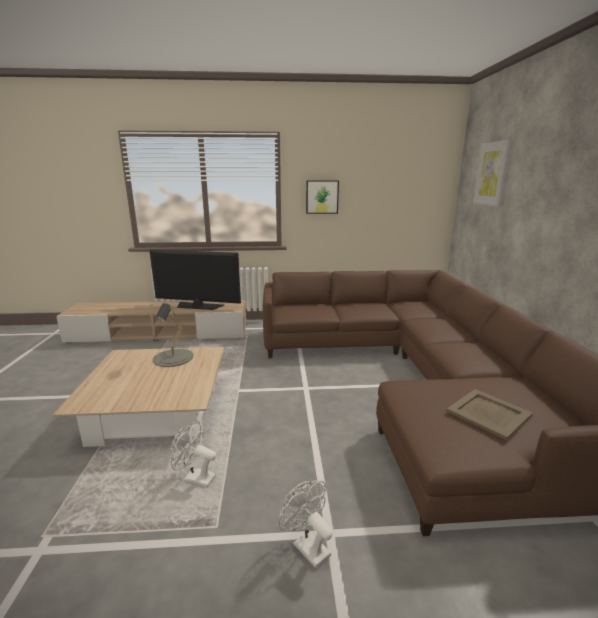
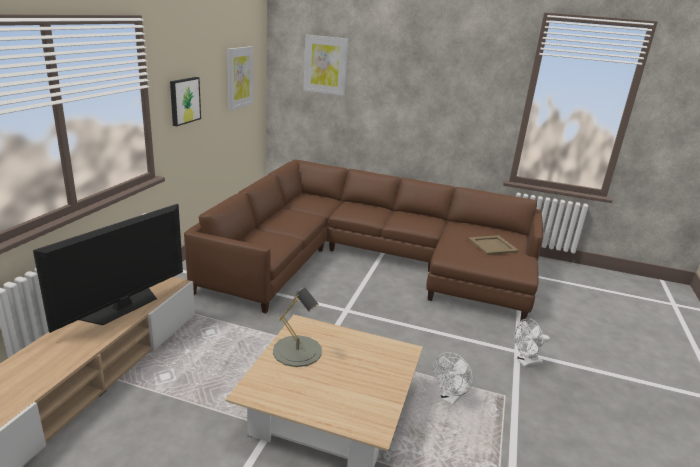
camera: 70 degrees left, 5 degrees up
none -> picture [227,46,253,110]

